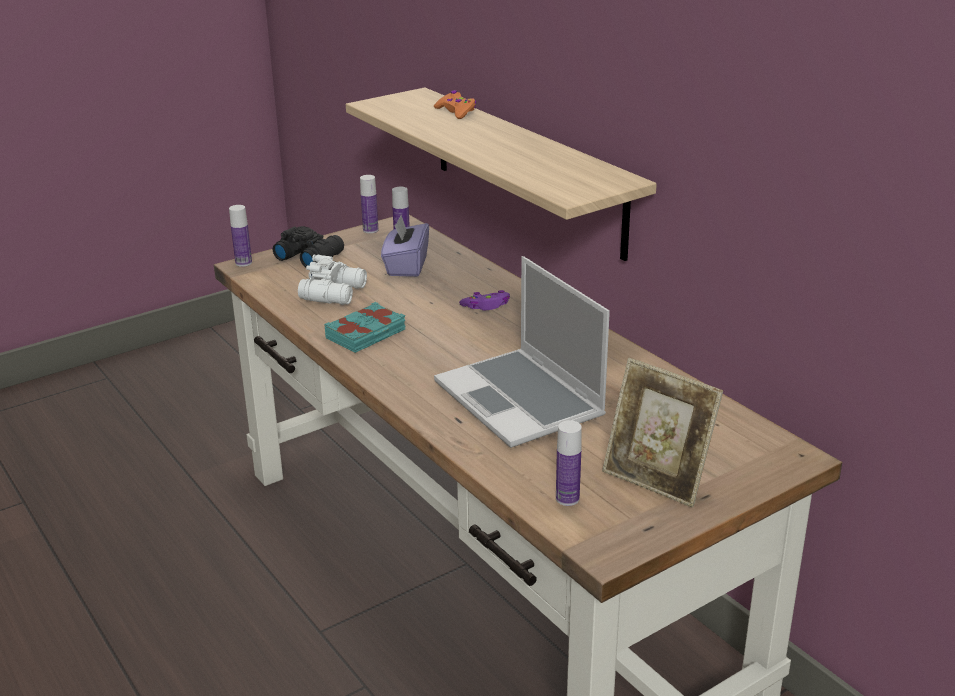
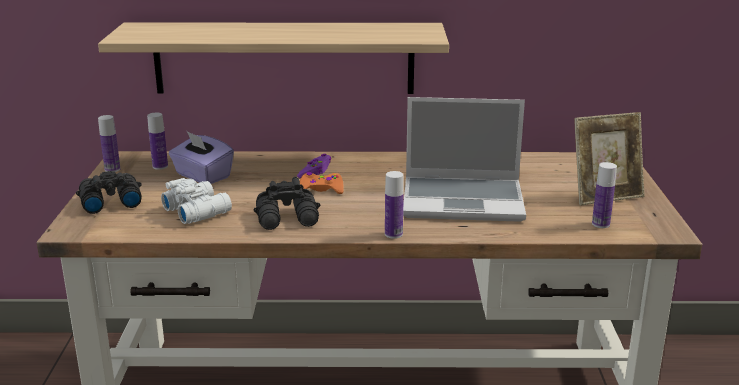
camera: 55 degrees left, 5 degrees down
bottle [229,205,252,267] -> bottle moved to [385,171,404,239]
turquoise book [324,302,405,353] -> black binoculars [253,177,320,230]
orange game controller [434,90,476,119] -> orange game controller moved to [300,172,344,194]

